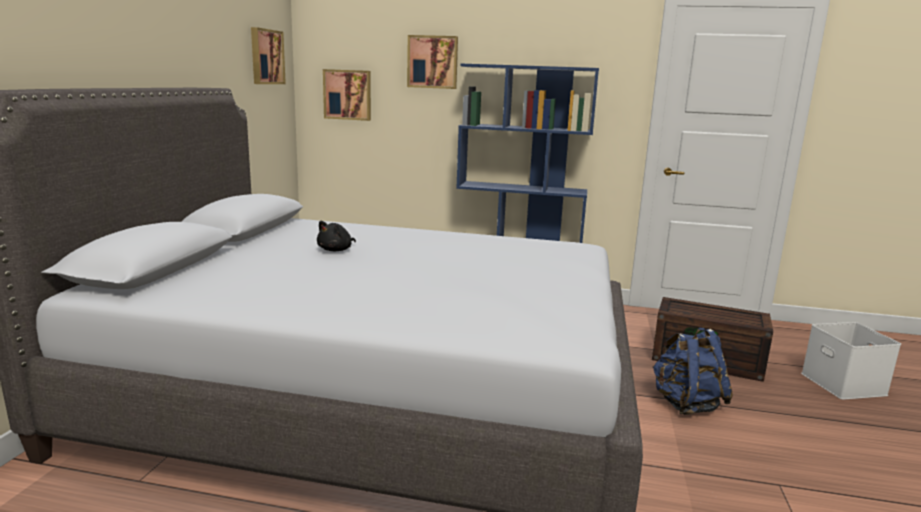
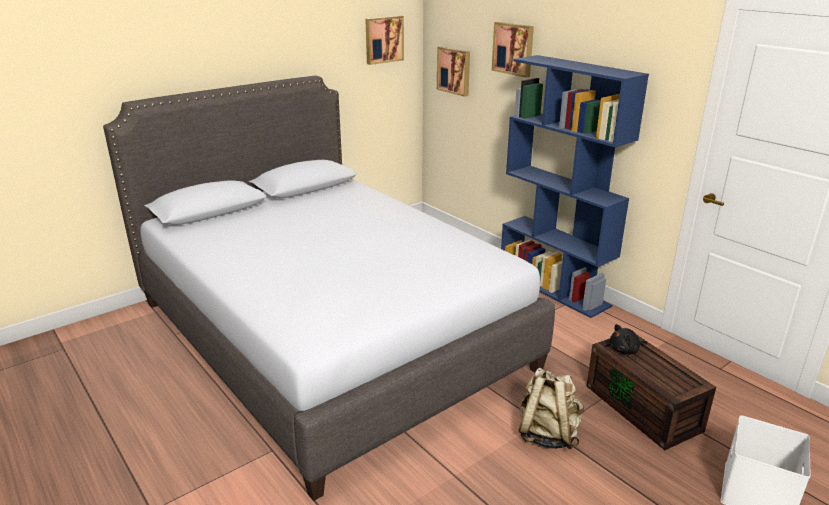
camera: 40 degrees right, 10 degrees up
black plush toy [317,221,356,251] -> black plush toy moved to [610,324,647,354]
blue backpack [653,328,733,415] -> beige backpack [518,367,584,450]

